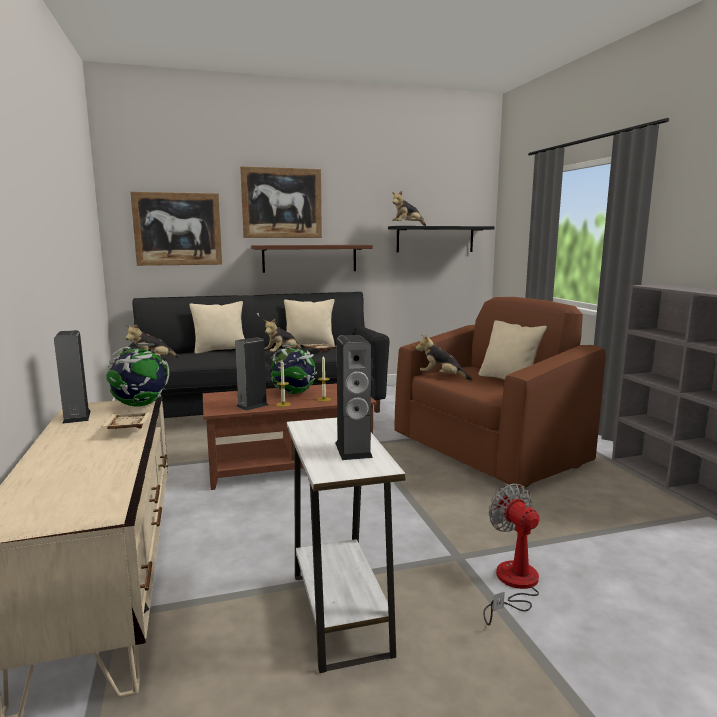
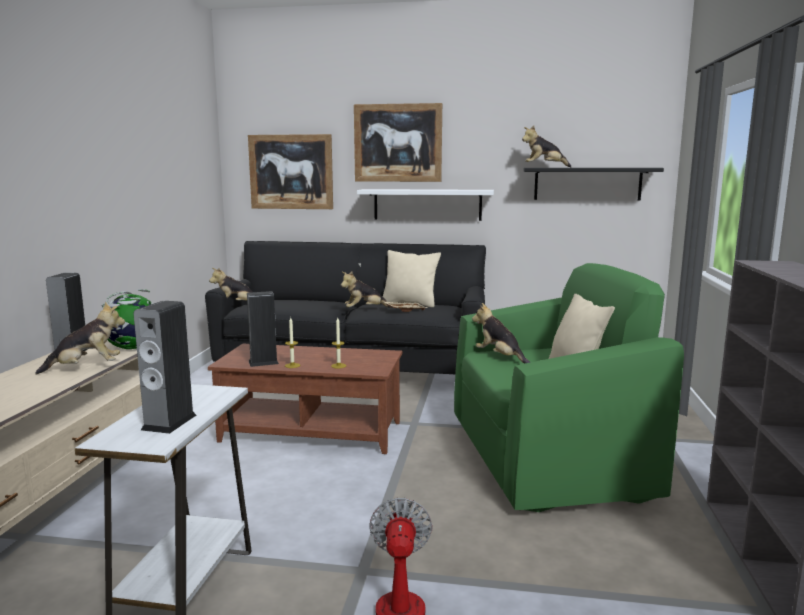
camera: 25 degrees right, 0 degrees up
beige tray [101,412,151,429] -> plush toy [35,302,125,375]
beige pillow [189,301,245,354] -> none
brown shelf [251,245,373,273] -> white shelf [357,189,494,221]
globe [271,344,317,394] -> none
brown armchair [394,297,606,488] -> green armchair [454,263,684,512]

